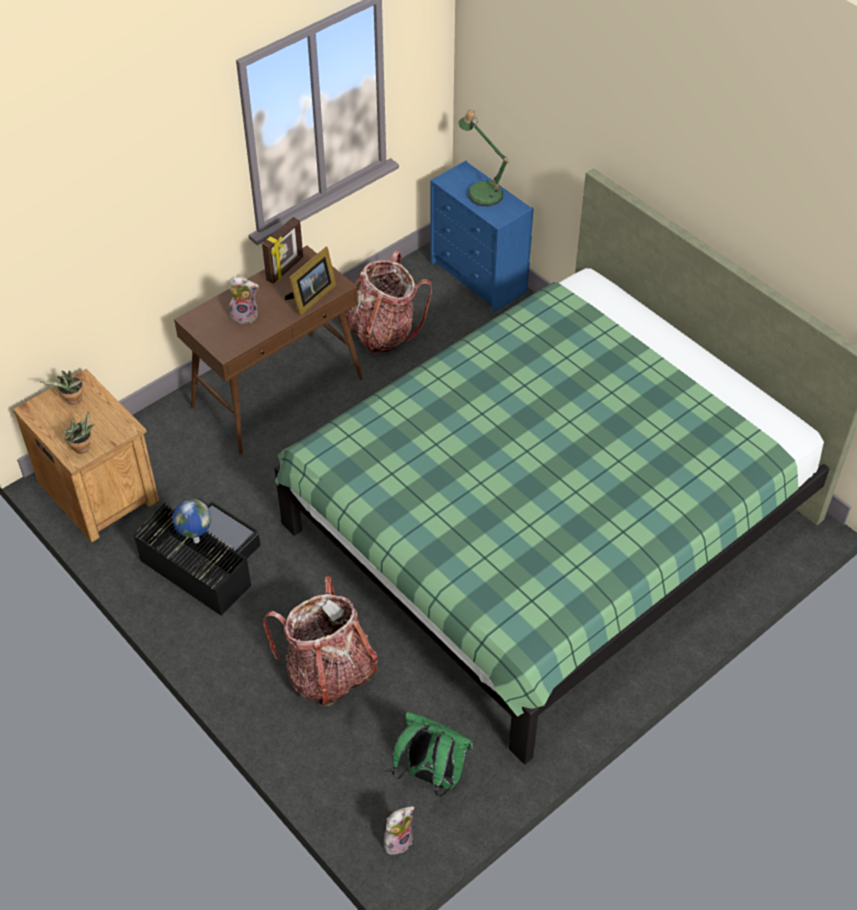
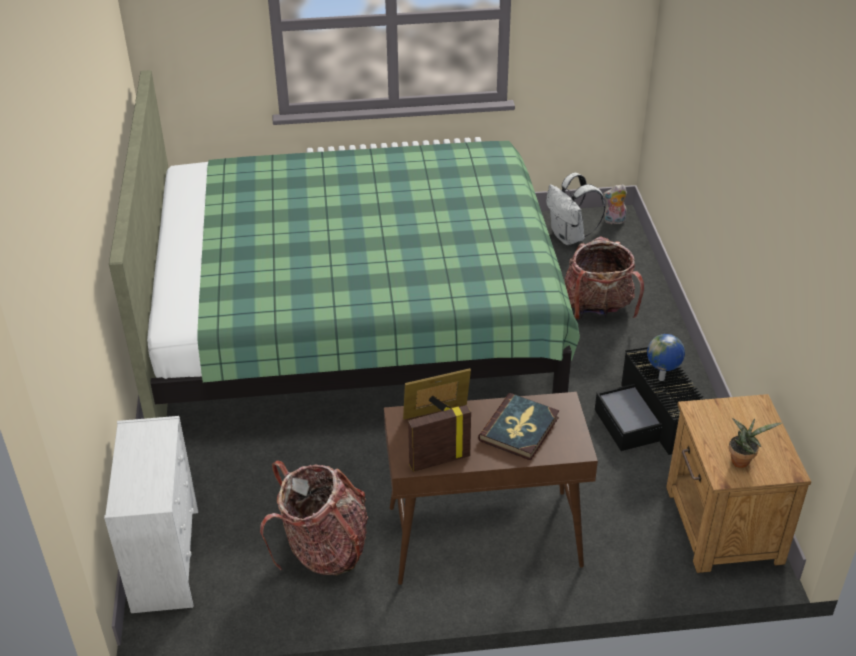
camera: 145 degrees left, 10 degrees down
potted plant [63,411,95,454] -> none
plush toy [228,277,259,324] -> book [478,393,559,461]
green backpack [392,712,473,797] -> white backpack [546,173,605,245]
blue dresser [431,161,534,313] -> white dresser [104,416,198,613]
table lamp [458,110,509,207] -> none

